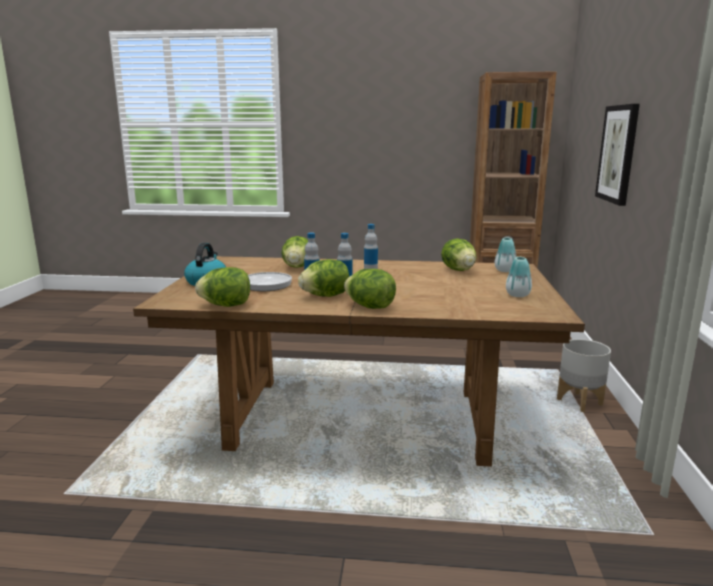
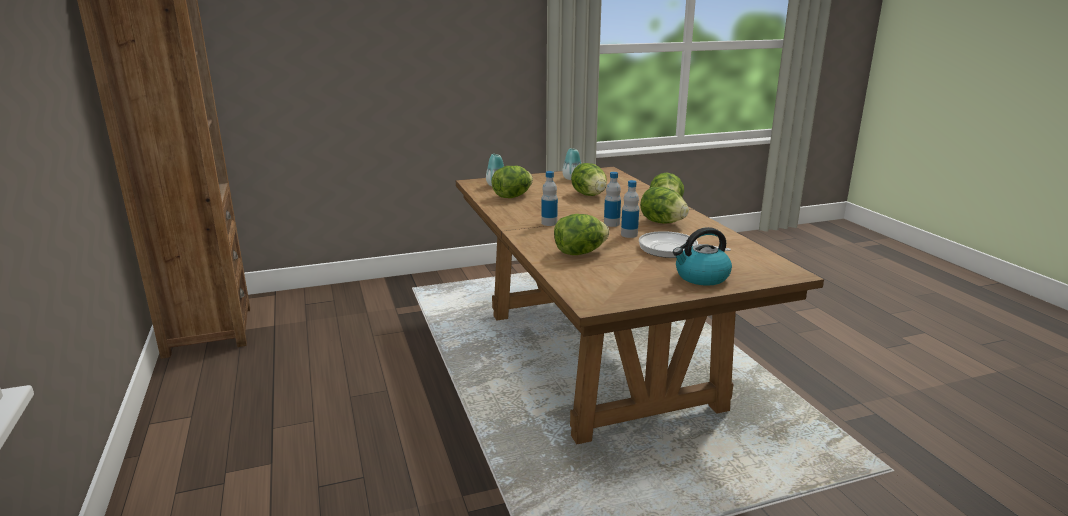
camera: 115 degrees left, 5 degrees up
lettuce [195,267,250,307] -> lettuce moved to [571,163,607,196]
grey planter [557,339,611,413] -> none
picture [595,104,640,206] -> none

